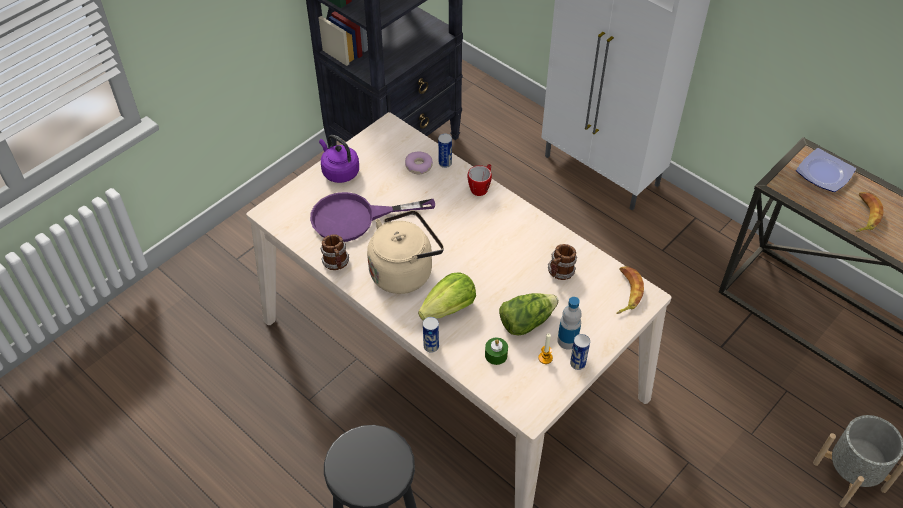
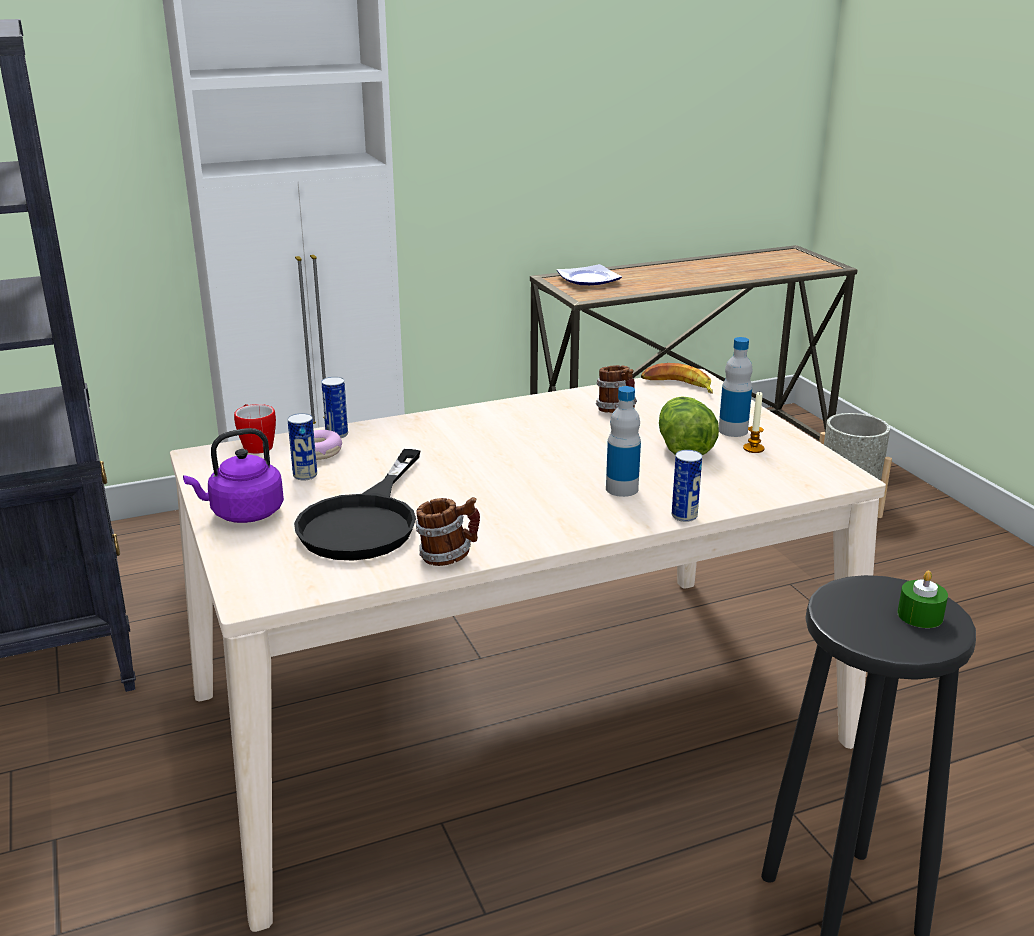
camera: 65 degrees left, 25 degrees down
purple frying pan [310,192,435,242] -> black frying pan [294,449,420,561]
beige kettle [367,210,444,294] -> none
lettuce [418,272,476,320] -> bottle [606,386,641,497]
mug [467,164,492,196] -> mug moved to [234,404,276,454]
green candle [485,338,508,365] -> green candle moved to [898,571,948,628]
can [570,334,590,370] -> can moved to [287,413,317,480]
banana [855,192,884,232] -> none

